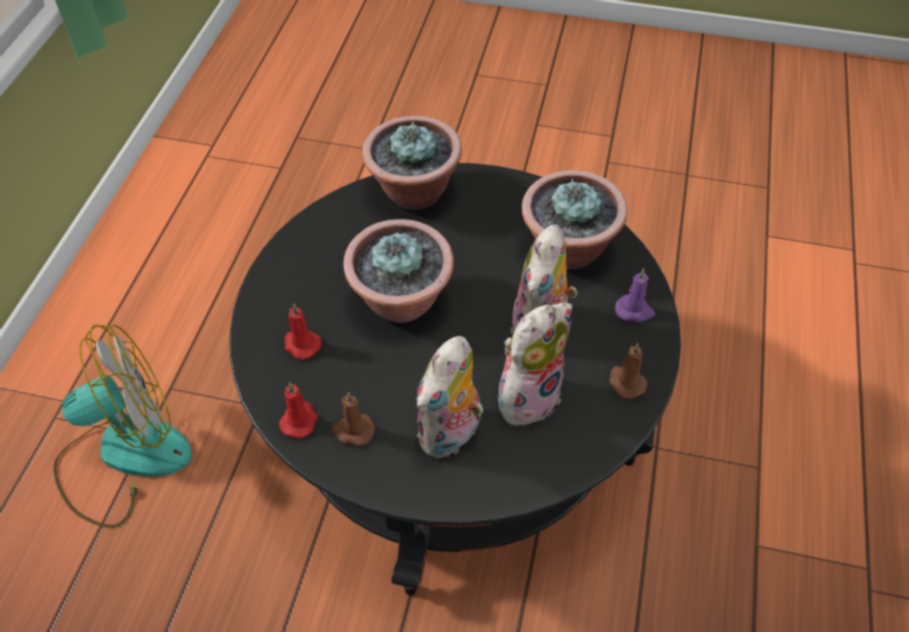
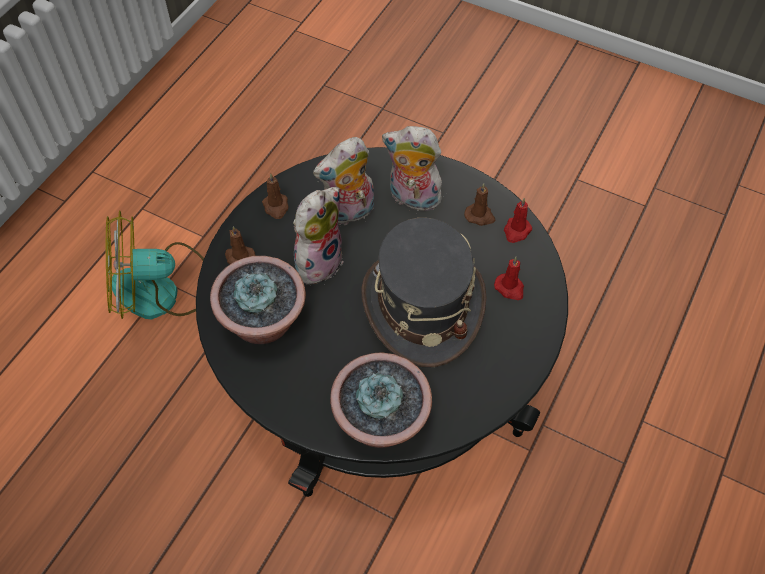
camera: 165 degrees left, 5 degrees up
fan [53,324,192,528] -> fan moved to [106,210,204,320]
potted plant [344,219,454,323] -> grey hat [361,217,486,367]
plush toy [416,336,483,459] -> plush toy turned 120 degrees counterclockwise [382,126,444,211]
purple candle [615,268,655,322] -> brown candle [225,226,256,264]

